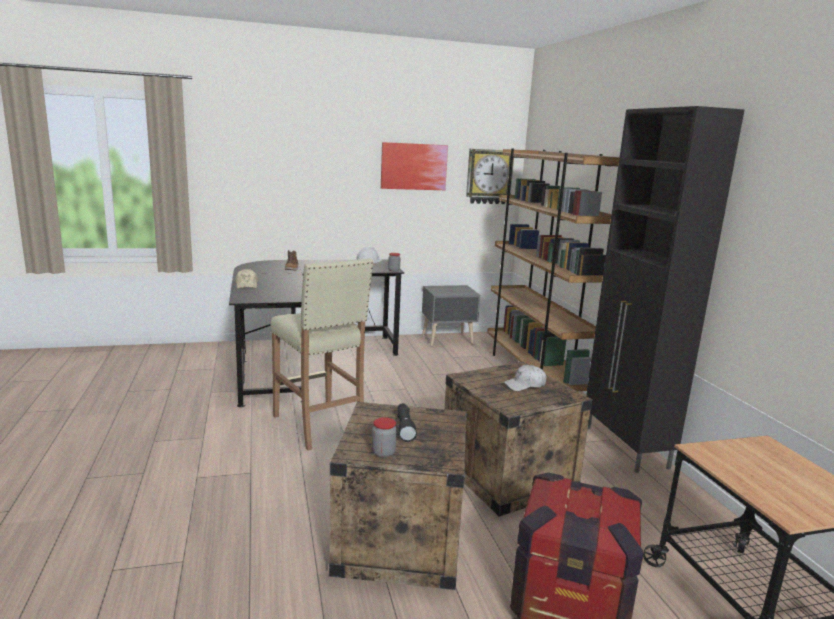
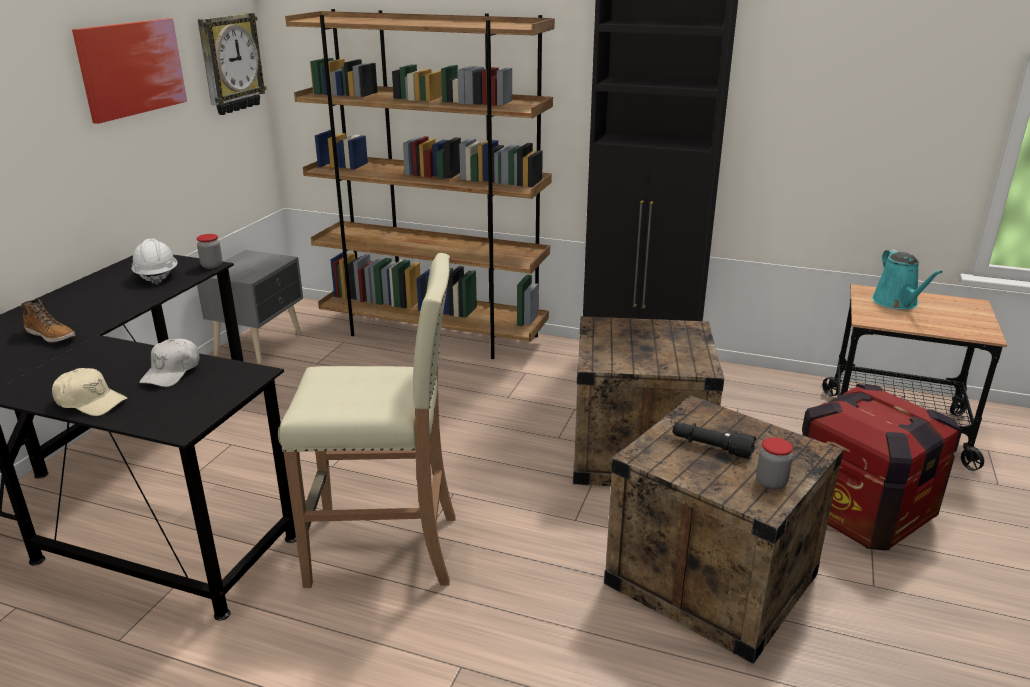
camera: 55 degrees left, 10 degrees up
white cap [503,365,546,391] -> white cap moved to [139,339,199,387]
none -> turquoise watering can [872,249,943,310]

